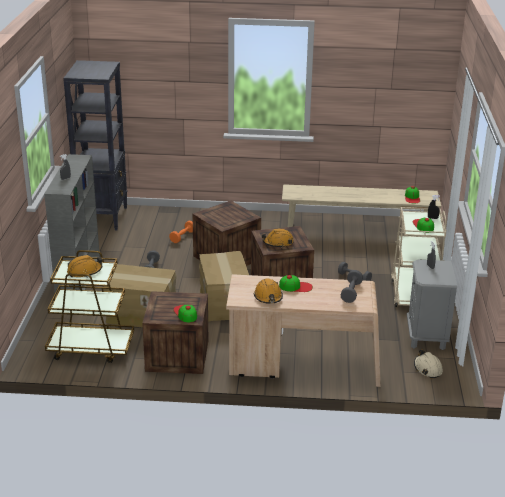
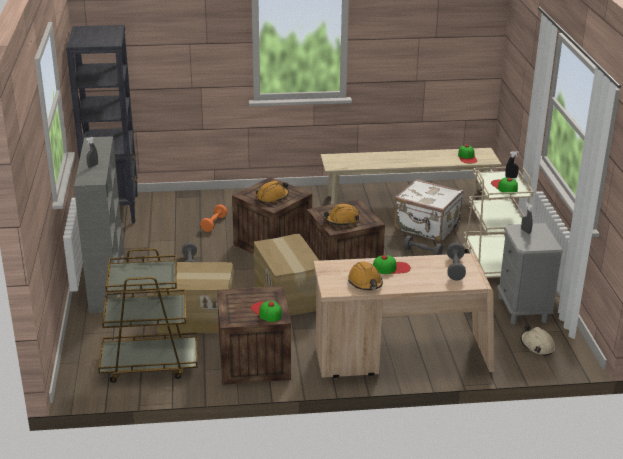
camera: 10 degrees left, 0 degrees up
orange hard hat [67,255,103,277] -> orange hard hat moved to [256,181,289,203]
none -> white suitcase [394,179,463,242]

